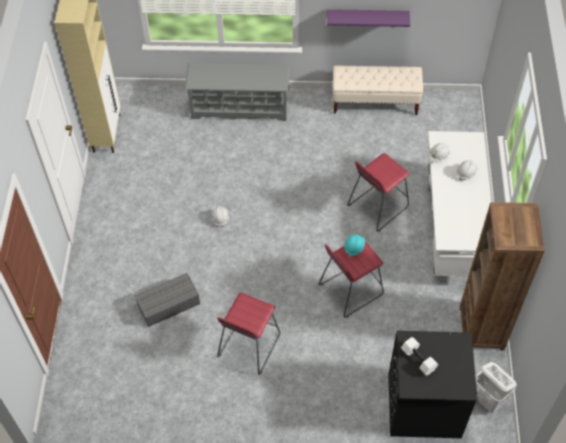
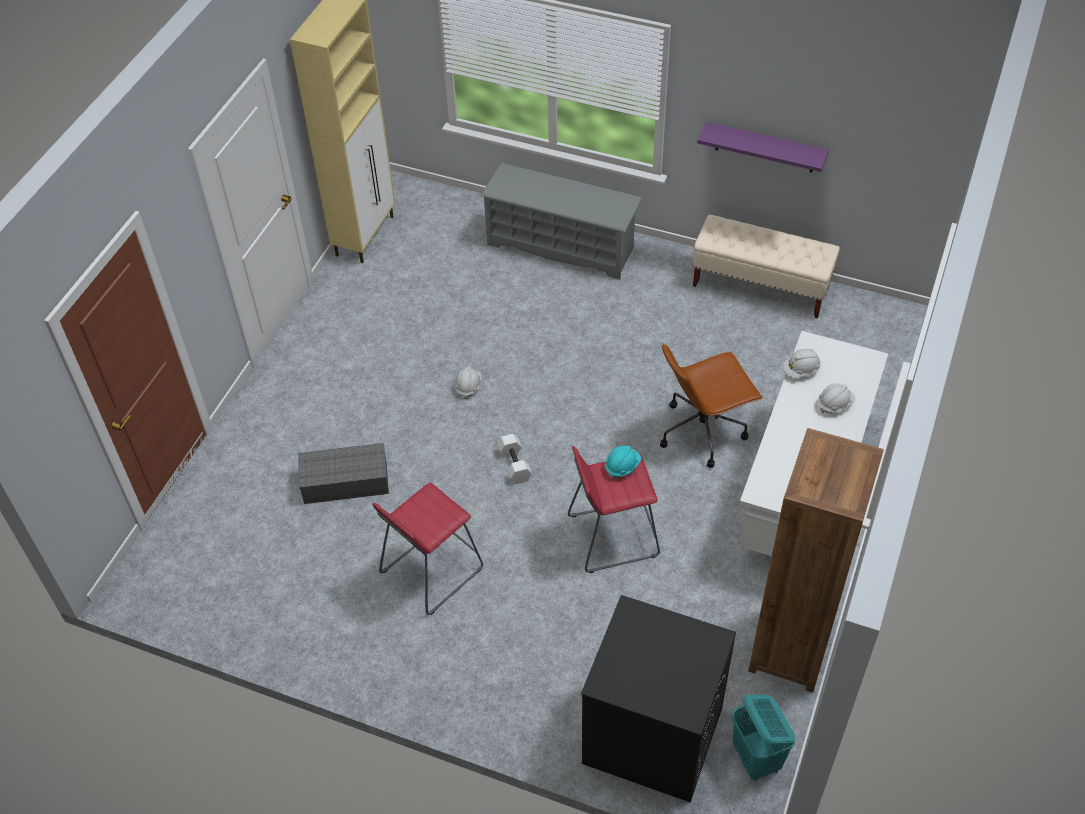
camera: 20 degrees right, 5 degrees down
red stool [347,153,410,232] -> brown office chair [660,343,763,468]
white dumbbell [401,337,438,376] -> white dumbbell moved to [497,434,532,484]
white laundry basket [475,362,517,413] -> turquoise laundry basket [732,695,796,781]

